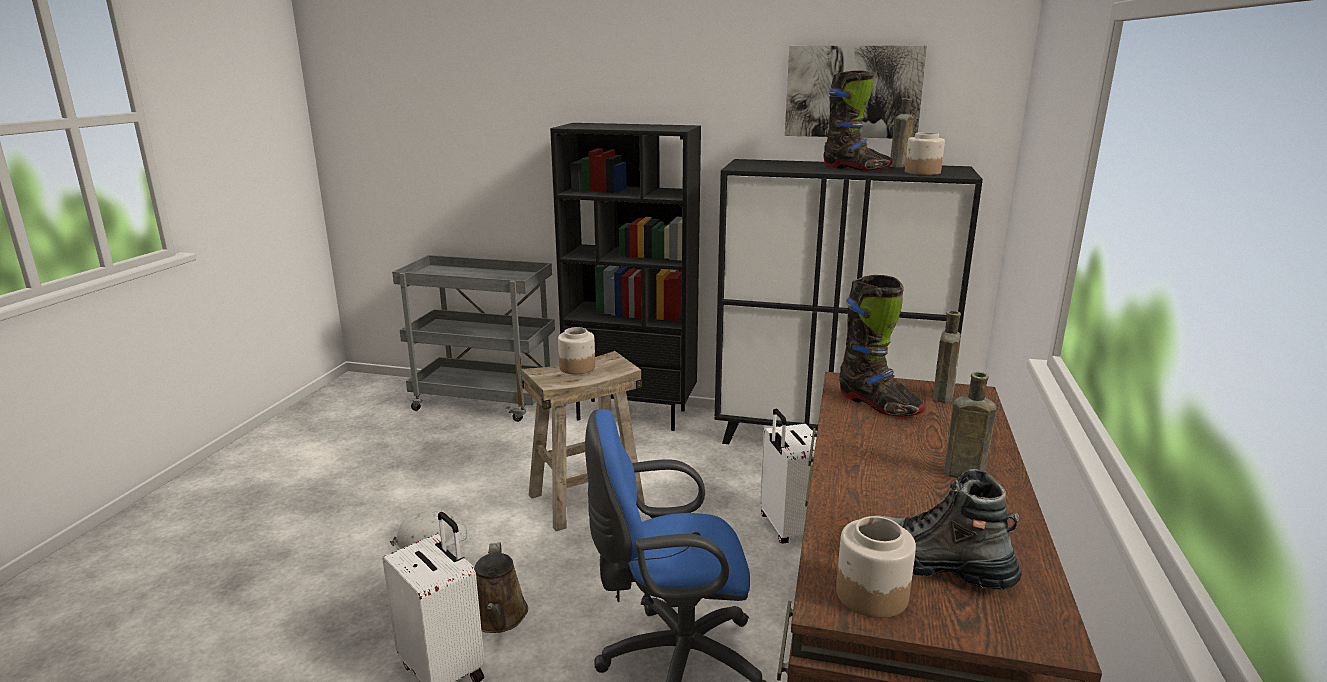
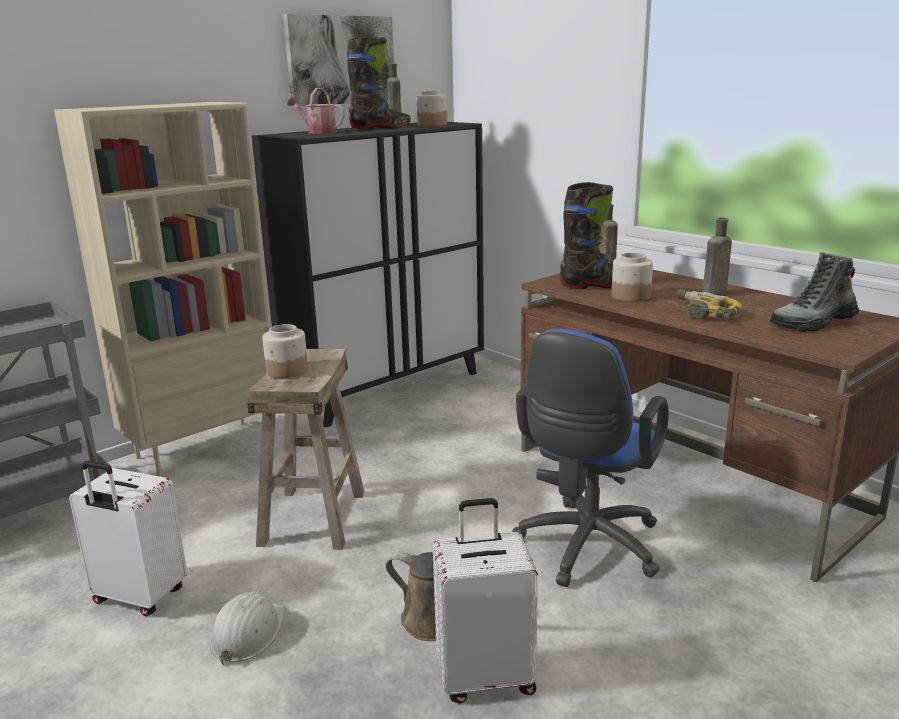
camera: 55 degrees left, 0 degrees up
black bookcase [550,123,701,431] -> beige bookcase [54,102,271,477]
white suitcase [760,409,816,543] -> white suitcase moved to [69,461,187,616]
jar [836,516,916,618] -> jar moved to [611,253,653,302]
none -> watering can [287,88,345,134]
none -> power drill [668,289,742,319]

